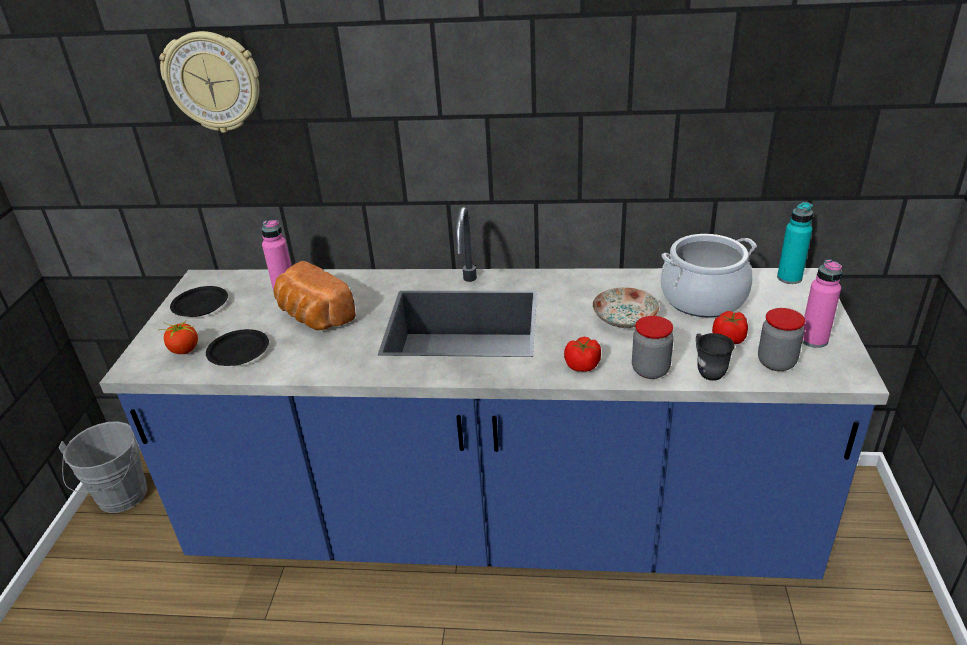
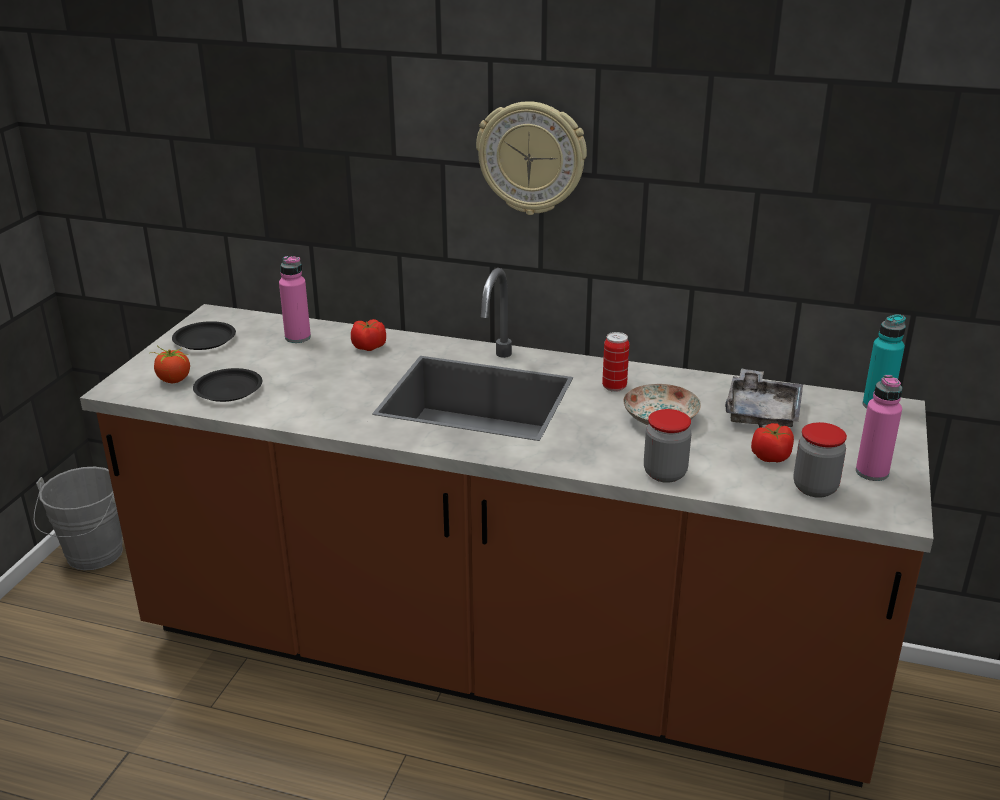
camera: 10 degrees right, 5 degrees down
blue counter [99,207,889,579] -> brown counter [80,268,933,787]
wall clock [159,31,259,133] -> wall clock moved to [476,101,587,215]
bread [274,261,356,330] -> none
tomato [564,337,601,372] -> tomato moved to [351,319,386,351]
cooking pot [661,234,757,318] -> grey tray [725,368,803,428]
grey mug [696,333,735,381] -> none
none -> can [602,332,629,392]

